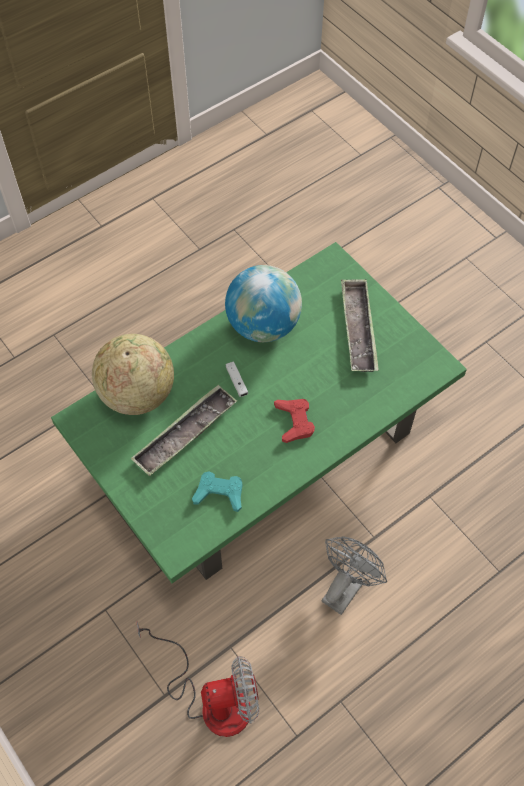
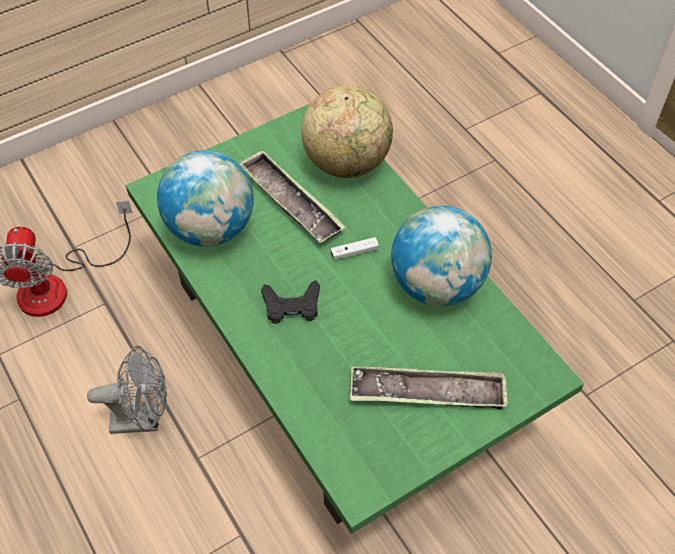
camera: 95 degrees right, 5 degrees down
turquoise game controller [192,471,242,512] -> globe [157,150,254,247]
red game controller [274,399,315,443] -> black game controller [261,280,320,324]
grey fan [322,536,387,615] -> grey fan turned 45 degrees counterclockwise [87,346,167,434]

